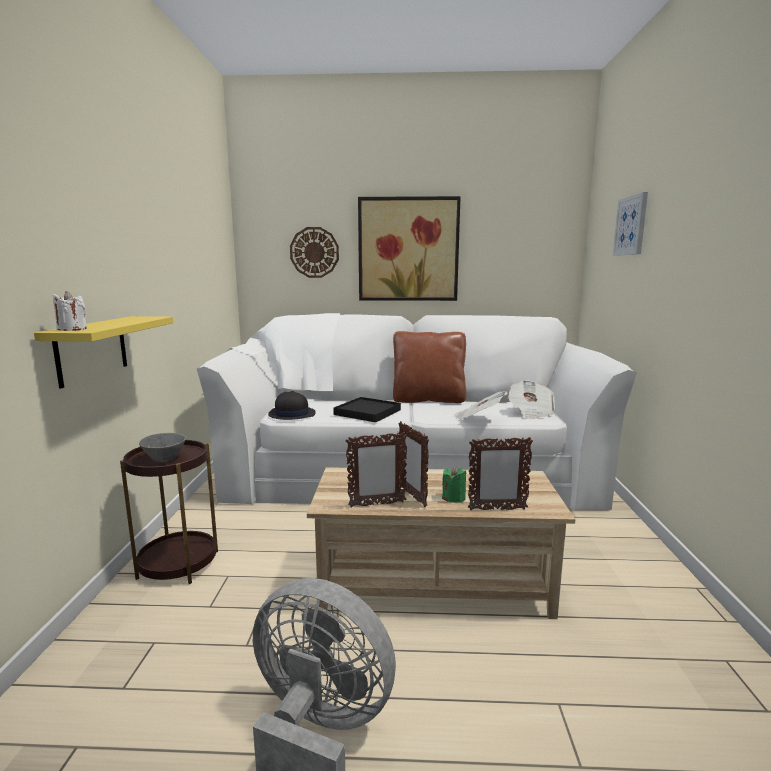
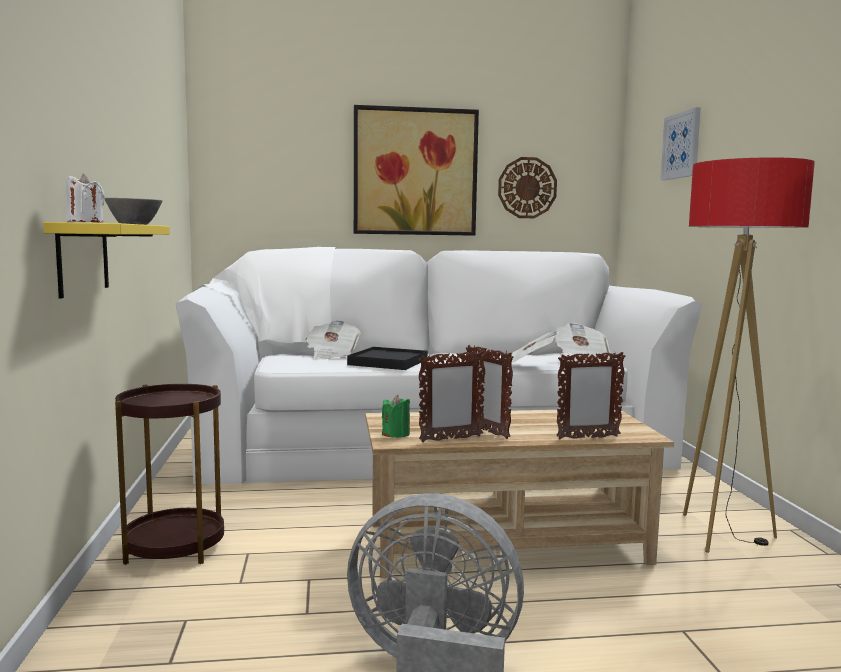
camera: 10 degrees left, 5 degrees down
grey bowl [139,433,186,462] -> grey bowl moved to [104,198,162,225]
black hat [268,391,316,420] -> none
wall clock [290,227,339,278] -> wall clock moved to [498,157,557,218]
brown pillow [393,331,466,403] -> none
green candle [442,466,467,503] -> green candle moved to [382,395,410,438]
none -> newspaper [306,321,361,359]
none -> floor lamp [683,157,815,553]

